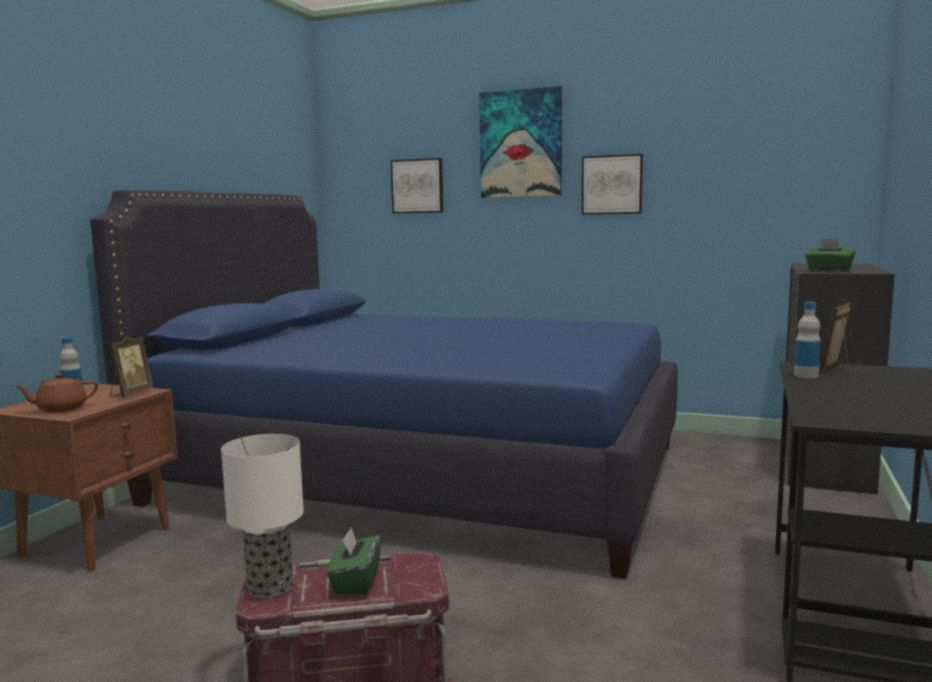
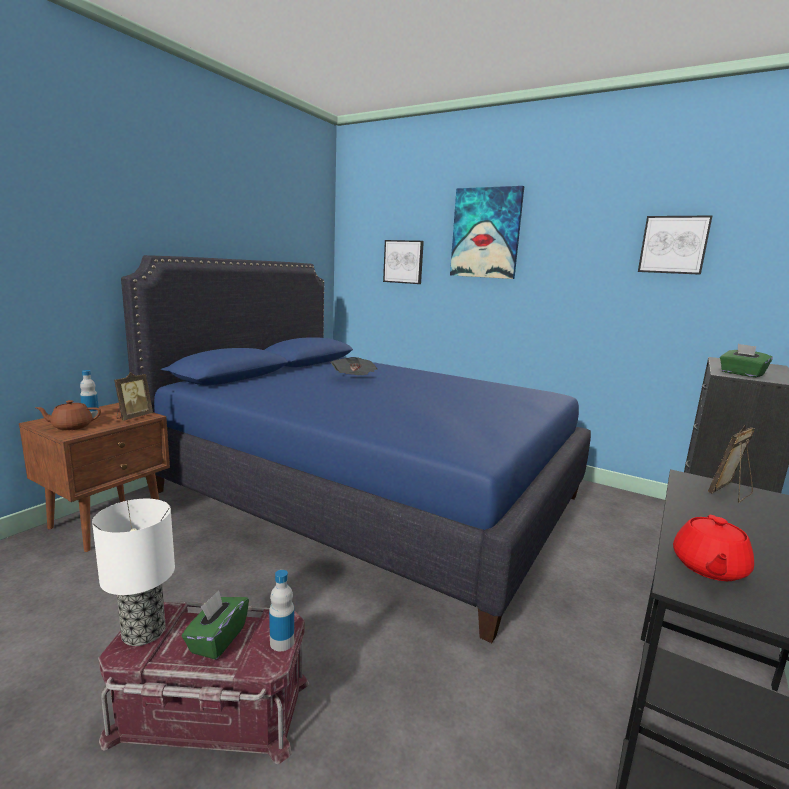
camera: 10 degrees right, 5 degrees up
picture [582,154,643,215] -> picture moved to [638,215,713,275]
bottle [794,302,821,378] -> bottle moved to [269,570,294,651]
none -> newspaper [330,357,378,375]
none -> red teapot [673,515,754,581]

